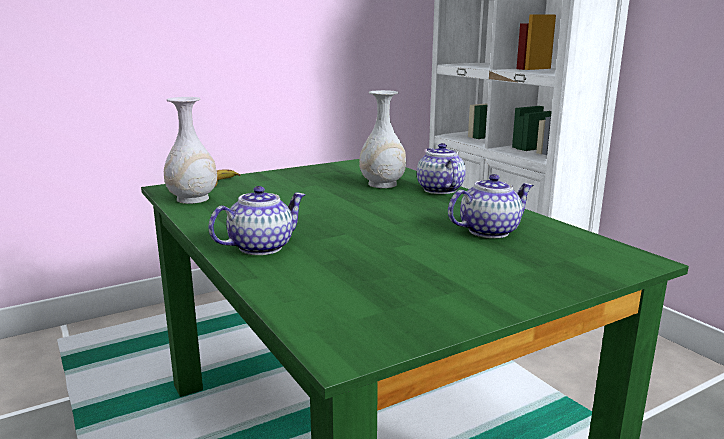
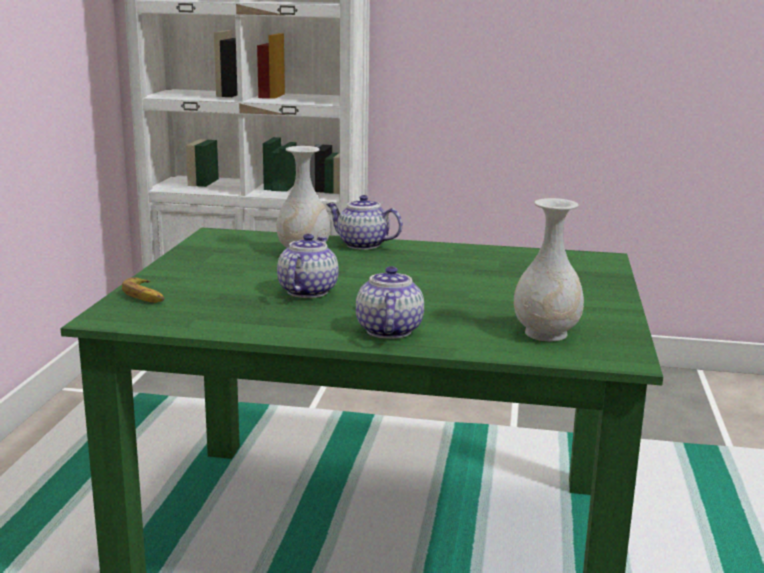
camera: 50 degrees left, 0 degrees up
white vase [164,97,217,204] -> white vase moved to [514,198,584,341]
teapot [448,174,534,238] -> teapot moved to [277,234,339,298]

